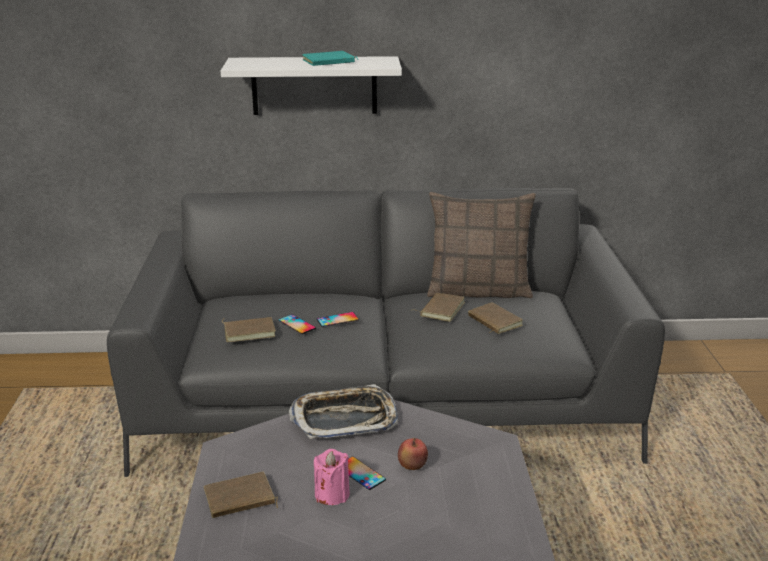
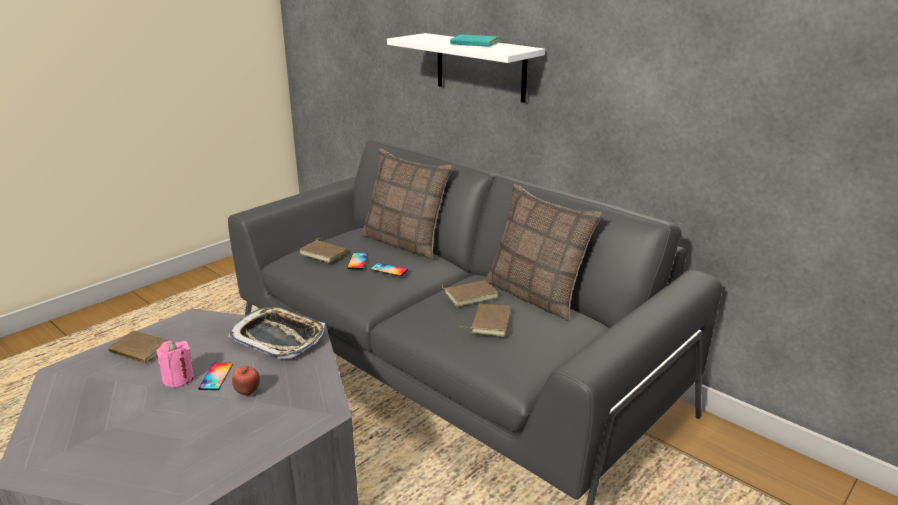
camera: 45 degrees right, 0 degrees up
none -> pillow [361,148,453,259]

